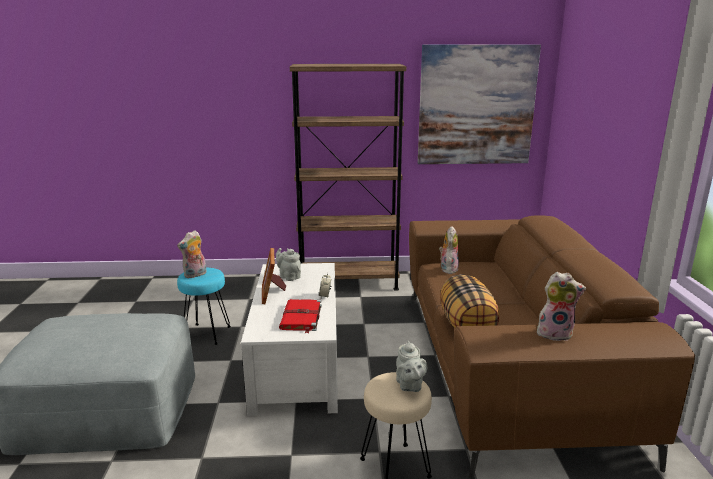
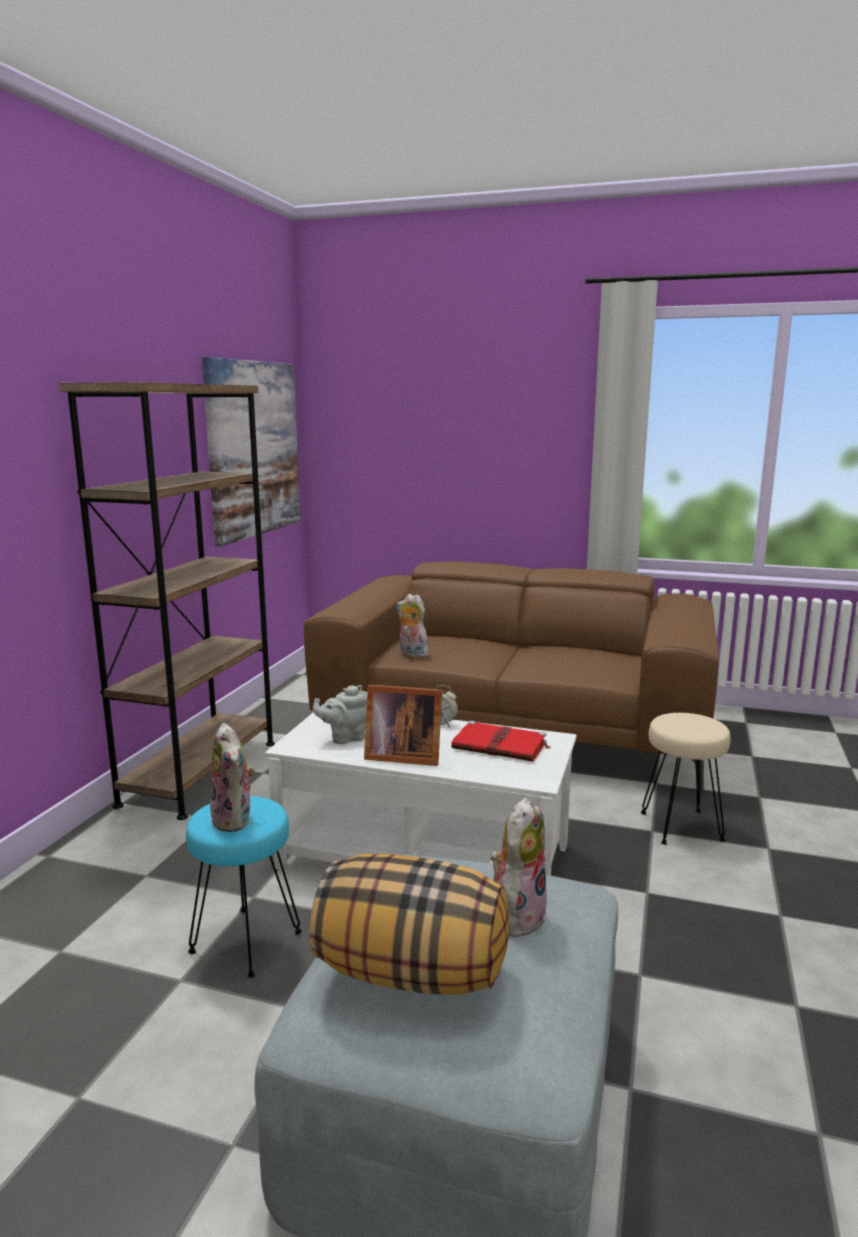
camera: 70 degrees left, 5 degrees down
grey teapot [396,340,427,392] -> none
pillow [440,274,500,328] -> pillow moved to [310,854,509,995]
plush toy [537,272,586,341] -> plush toy moved to [490,798,547,940]

